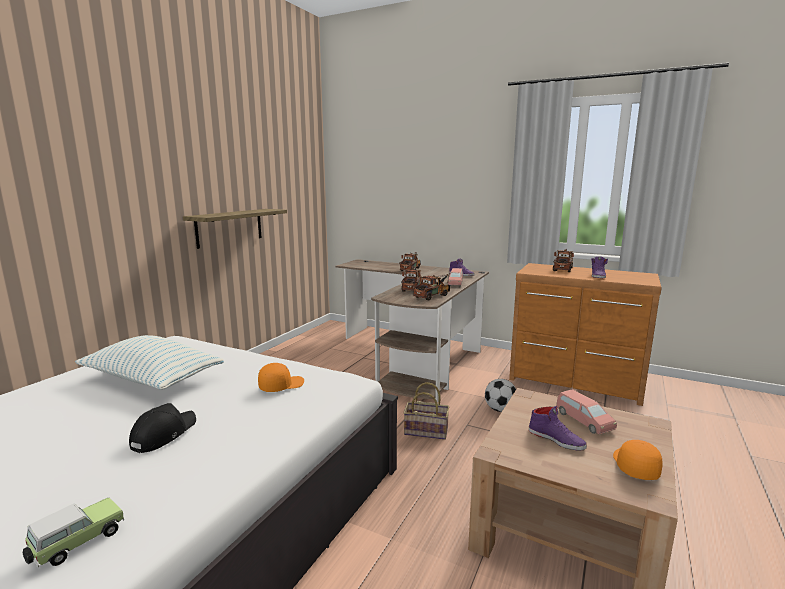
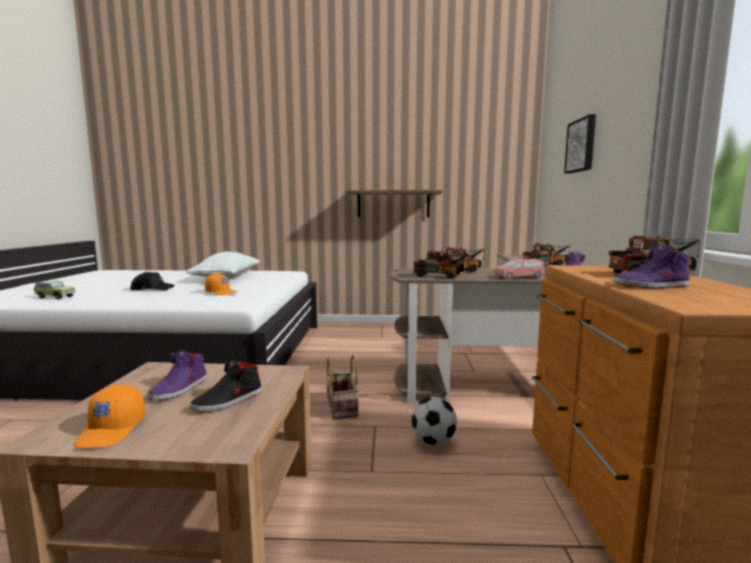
camera: 65 degrees right, 5 degrees down
pink toy car [556,389,617,434] -> black shoe [190,360,261,412]
orange cap [613,440,663,480] -> orange cap turned 105 degrees clockwise [73,384,145,448]
none -> picture [564,114,596,174]

